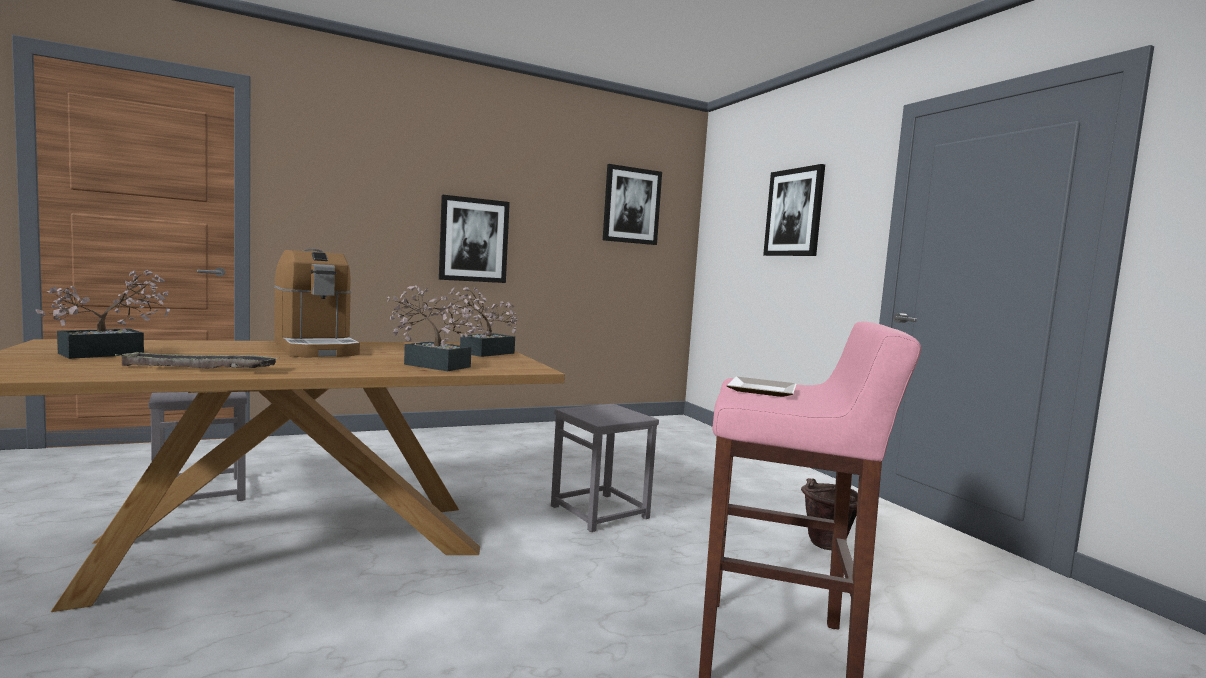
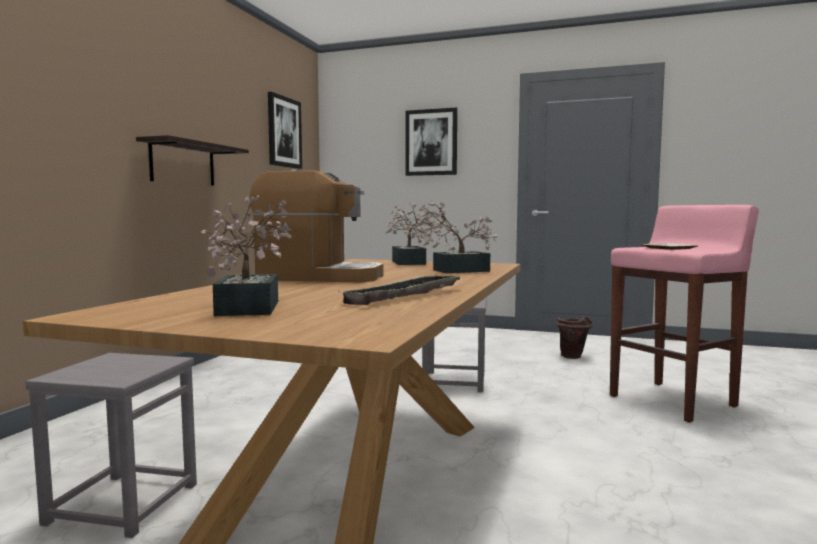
camera: 45 degrees left, 0 degrees up
picture [439,195,510,283] -> shelf [136,135,249,186]

